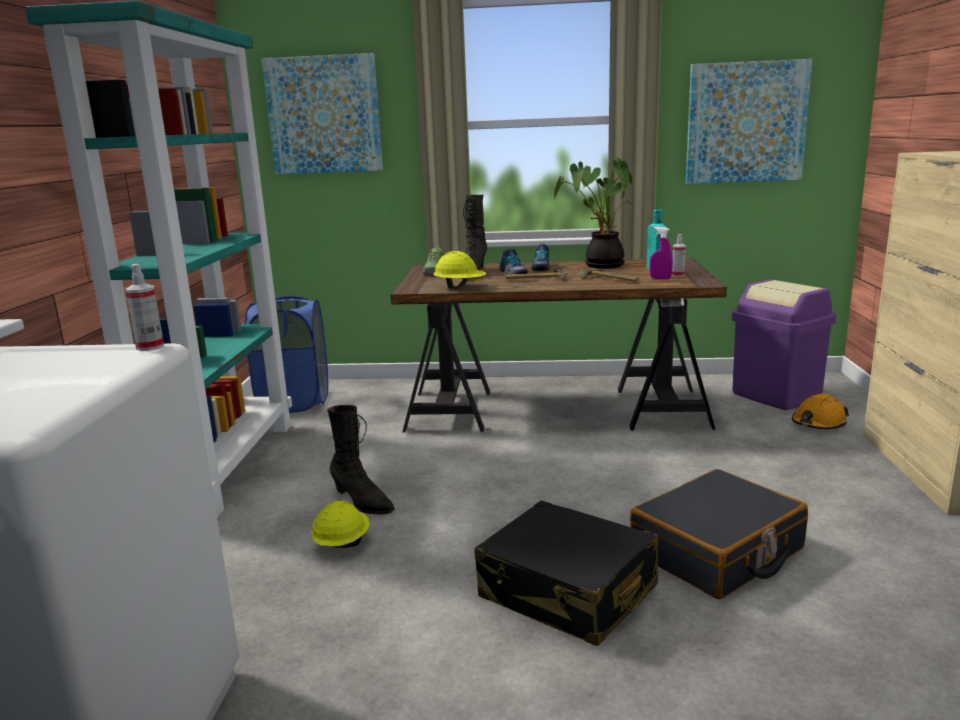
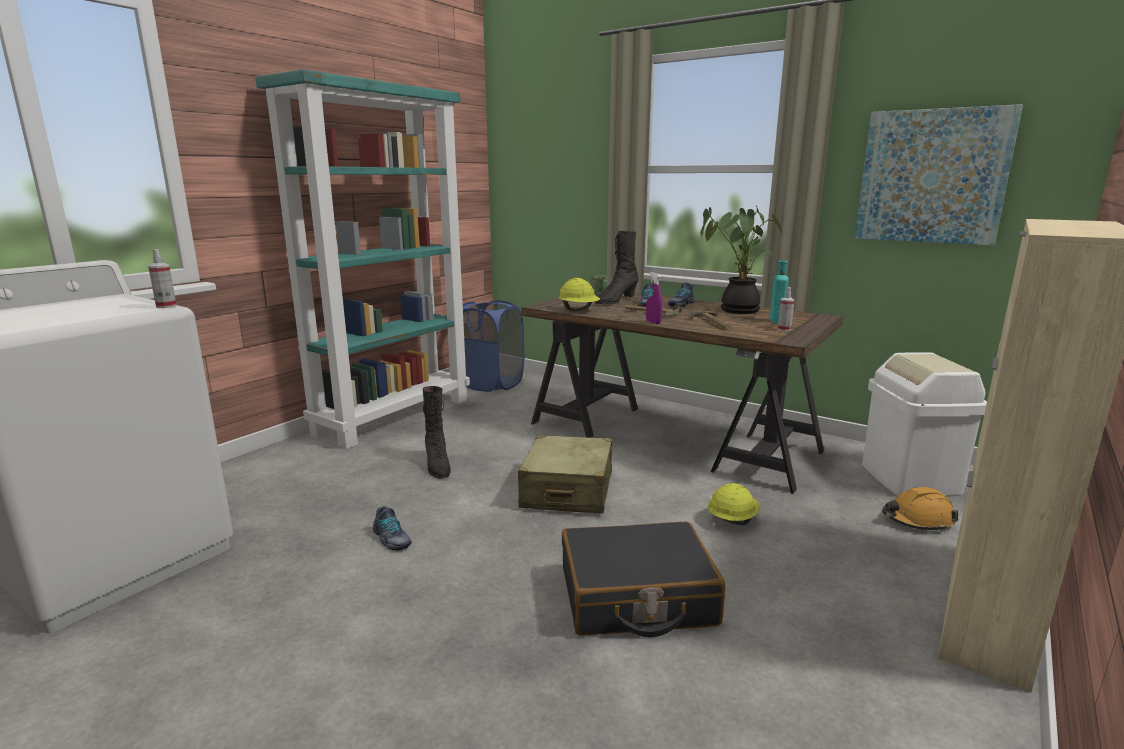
camera: 30 degrees right, 0 degrees up
picture [262,53,383,174] -> none
yellow hard hat [311,501,370,548] -> yellow hard hat moved to [708,483,760,525]
black suitcase [475,500,658,646] -> none
purple spray bottle [650,227,673,279] -> purple spray bottle moved to [646,272,662,324]
purple trash can [732,279,837,410] -> white trash can [862,352,987,497]
none -> shoe [373,506,412,551]
none -> beige suitcase [518,435,612,513]

